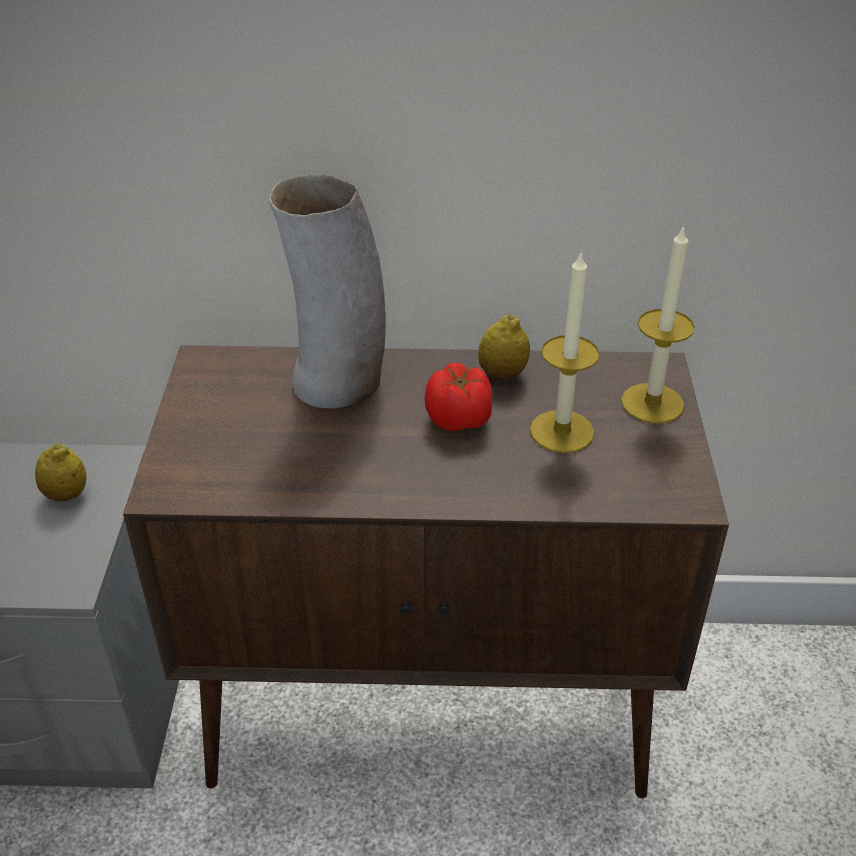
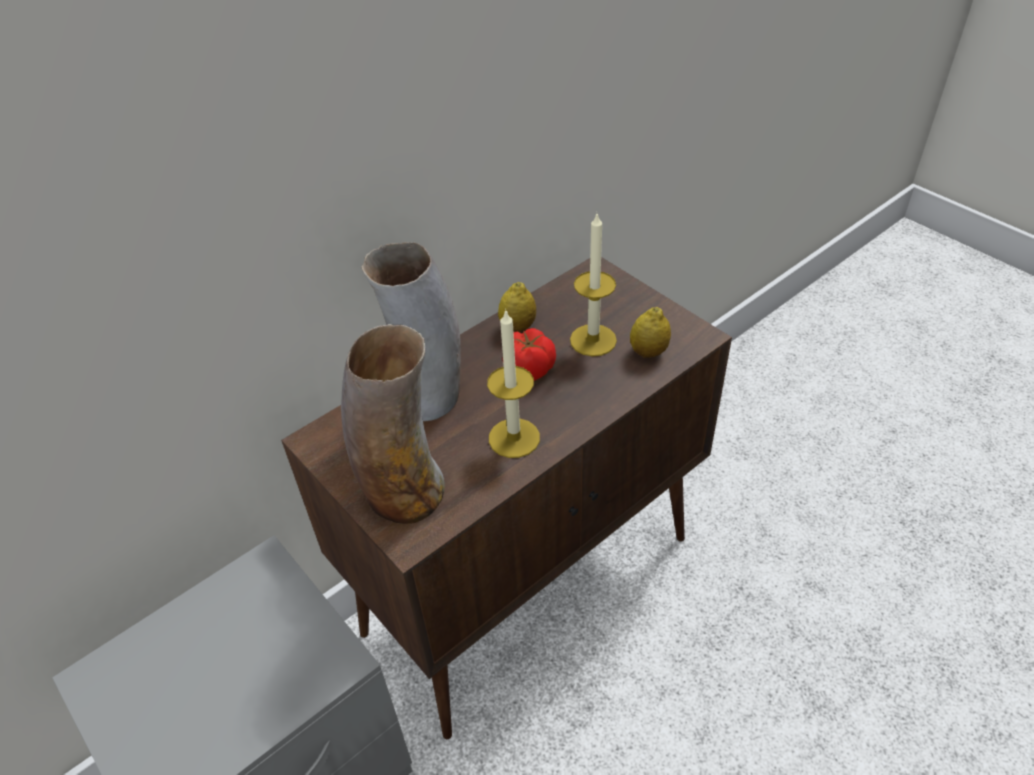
camera: 40 degrees left, 5 degrees up
lemon [35,444,87,502] -> lemon moved to [630,307,671,358]
candle [621,224,695,423] -> candle moved to [487,309,540,458]
none -> vase [341,324,445,524]

